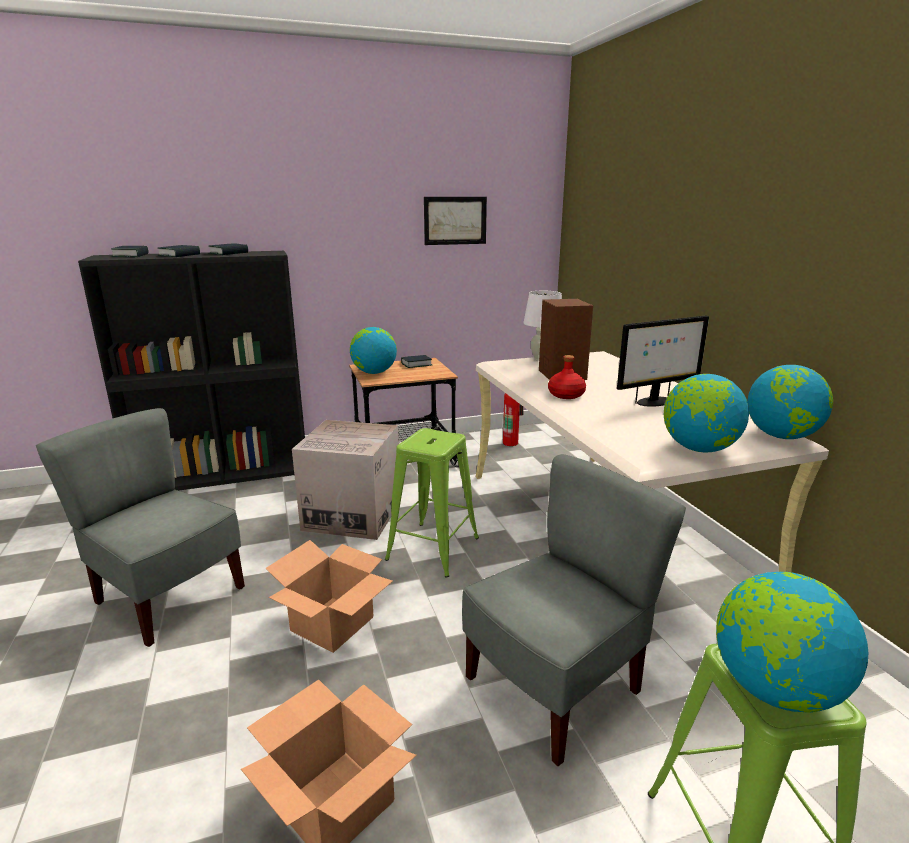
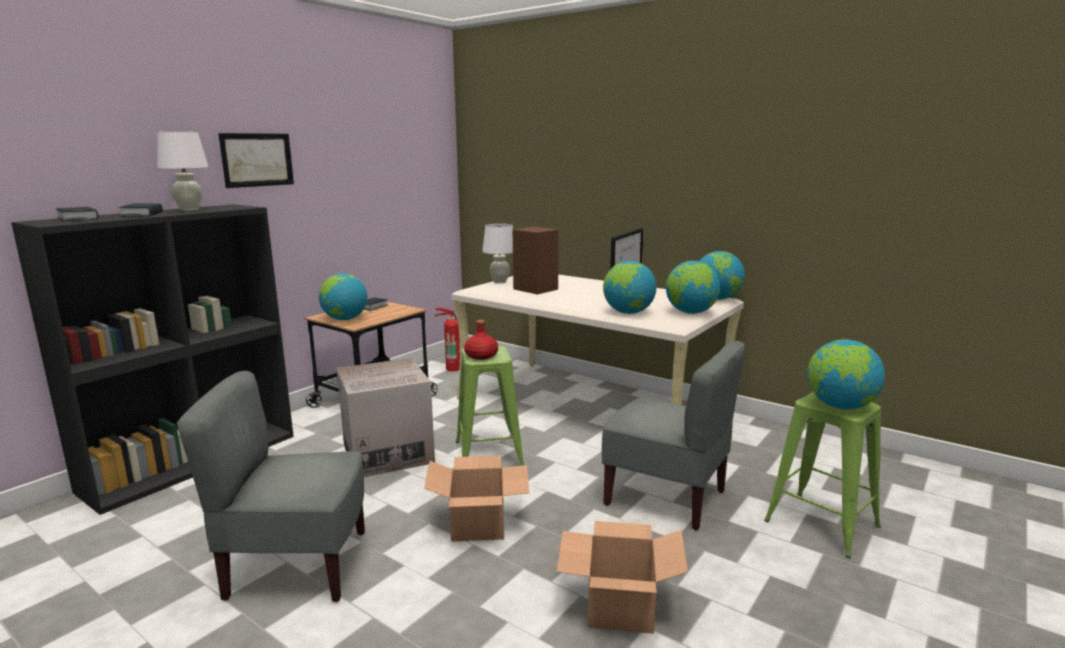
camera: 35 degrees left, 5 degrees down
book [208,243,248,255] -> white table lamp [157,132,208,211]
picture [424,197,487,245] -> picture moved to [218,133,294,188]
grey chair [462,454,686,766] -> grey chair turned 105 degrees clockwise [602,341,745,530]
red bottle [548,355,586,399] -> red bottle moved to [464,320,498,360]
none -> globe [603,261,657,314]

